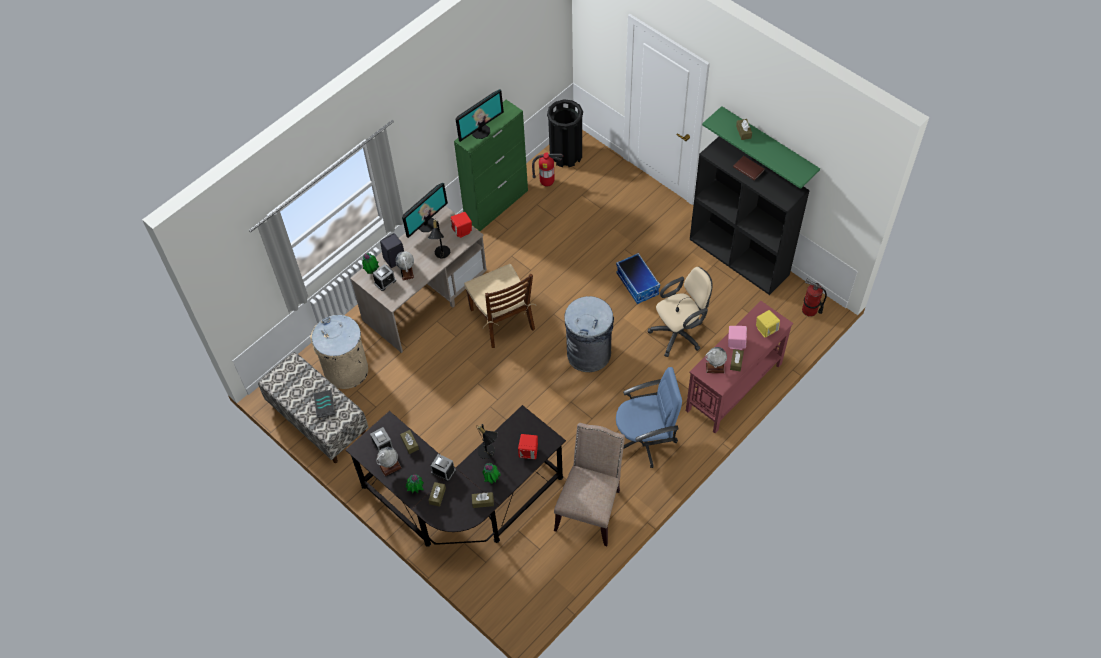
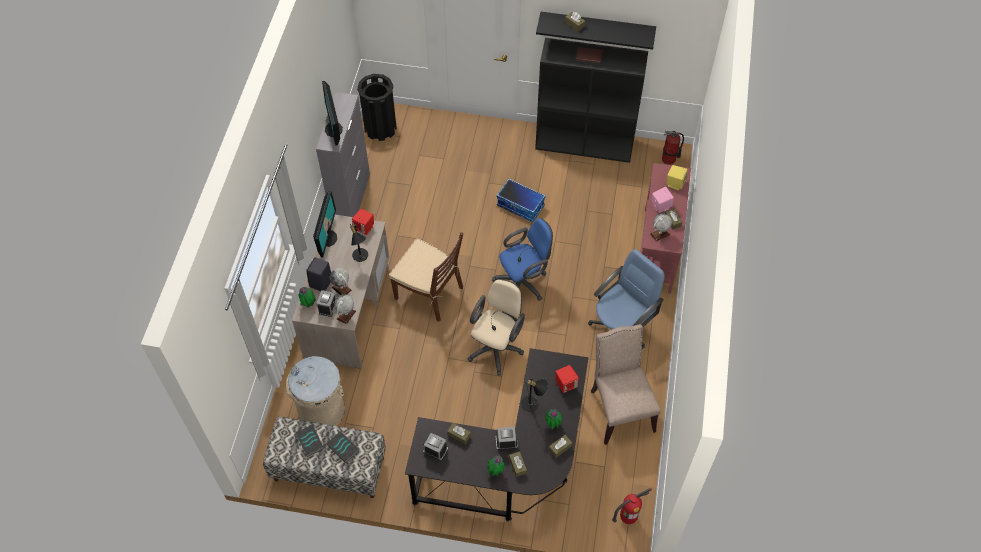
camera: 35 degrees left, 0 degrees up
globe [376,447,401,476] -> globe moved to [334,294,356,324]
green cabinet [454,100,528,231] -> grey cabinet [316,92,370,217]
monitor [455,89,504,142] -> monitor turned 150 degrees clockwise [322,81,343,146]
fire extinguisher [532,152,563,187] -> fire extinguisher moved to [612,488,652,524]
grey trash can [565,296,614,372] -> blue office chair [492,218,553,301]
beige office chair [648,267,712,357] -> beige office chair moved to [467,279,525,376]
green shelf [702,106,820,189] -> black shelf [536,12,656,49]
none -> book [296,424,324,457]

